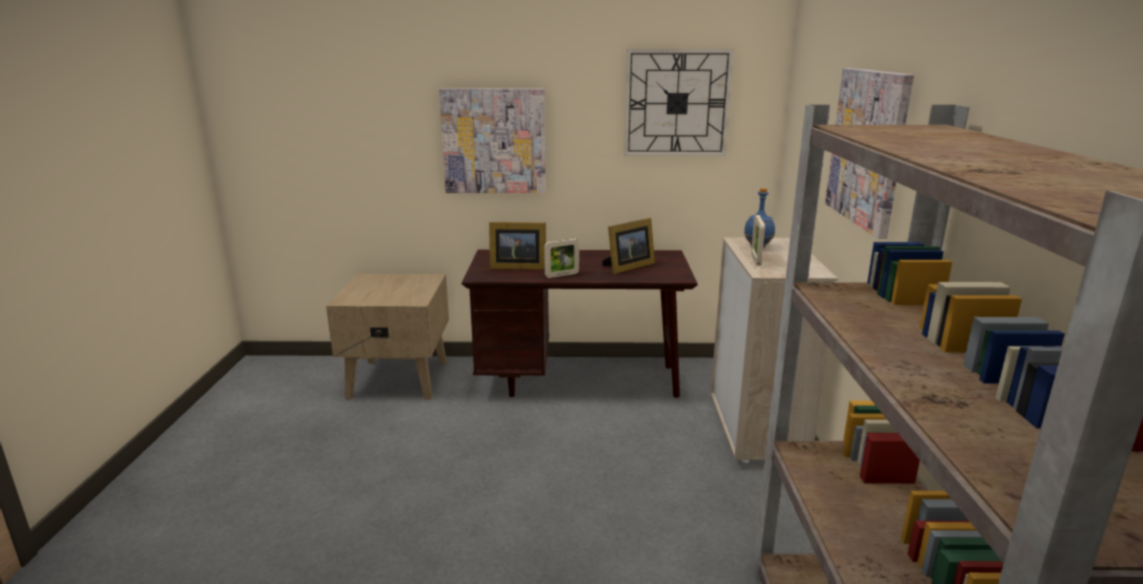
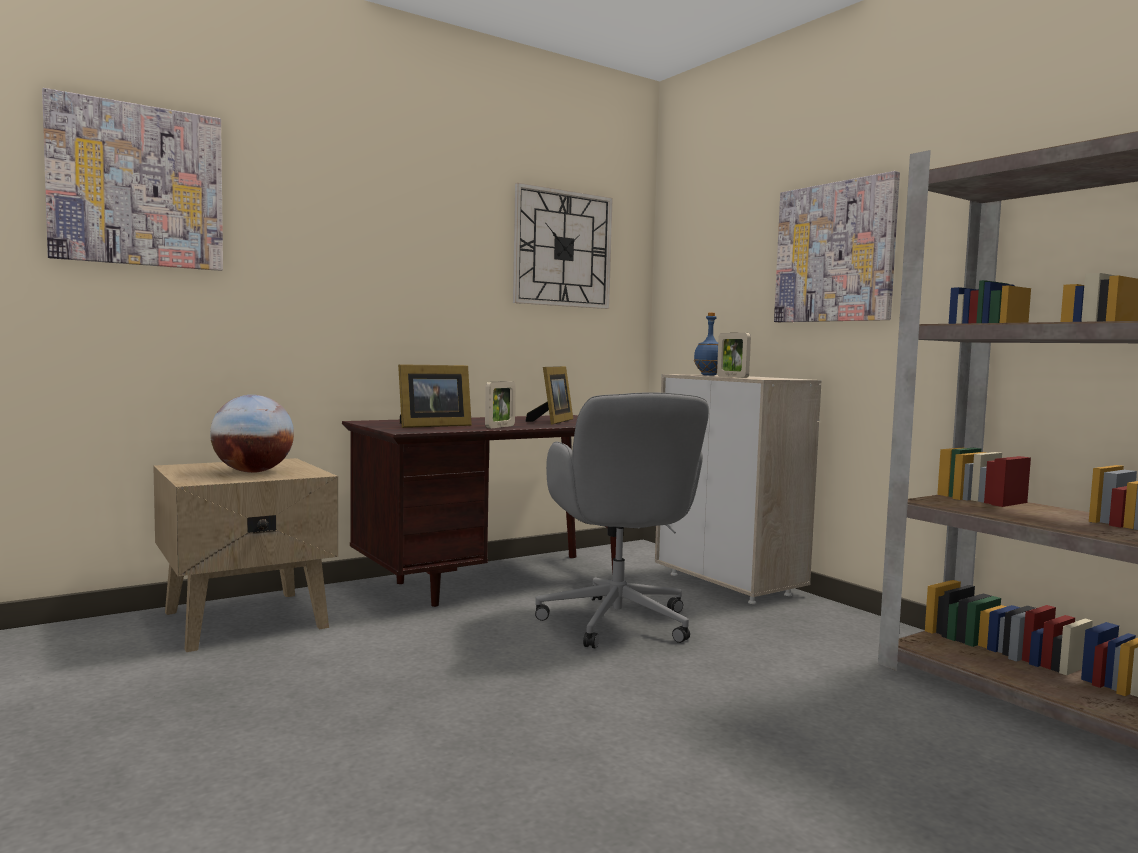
camera: 35 degrees left, 15 degrees down
picture [439,88,546,193] -> picture moved to [42,88,223,271]
none -> globe [210,395,294,473]
none -> grey office chair [535,392,709,648]

